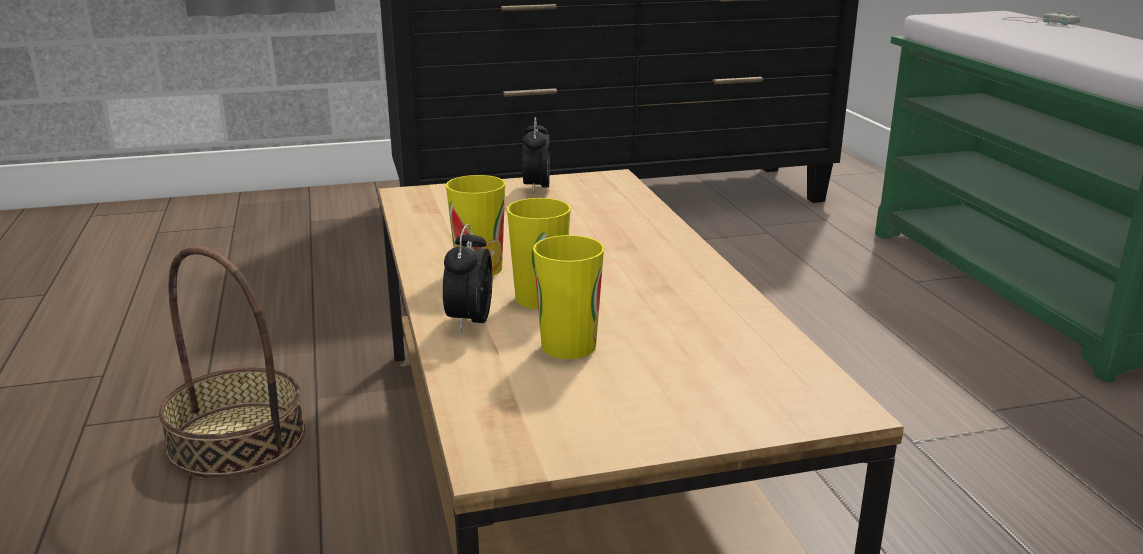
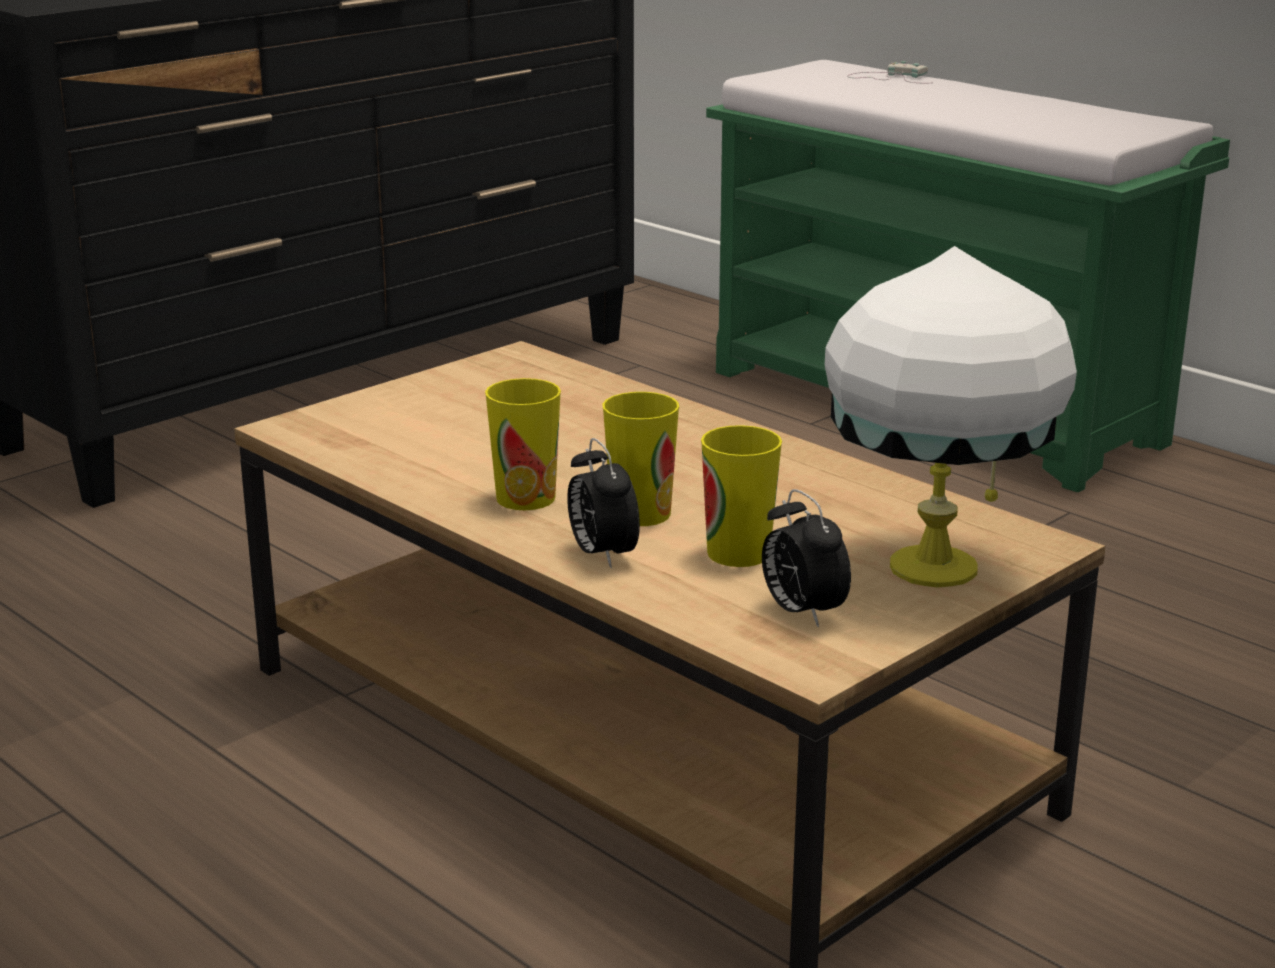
camera: 30 degrees left, 0 degrees up
basket [159,246,305,478] -> none
alarm clock [522,117,550,194] -> alarm clock moved to [762,489,851,627]
none -> white table lamp [824,246,1077,588]

